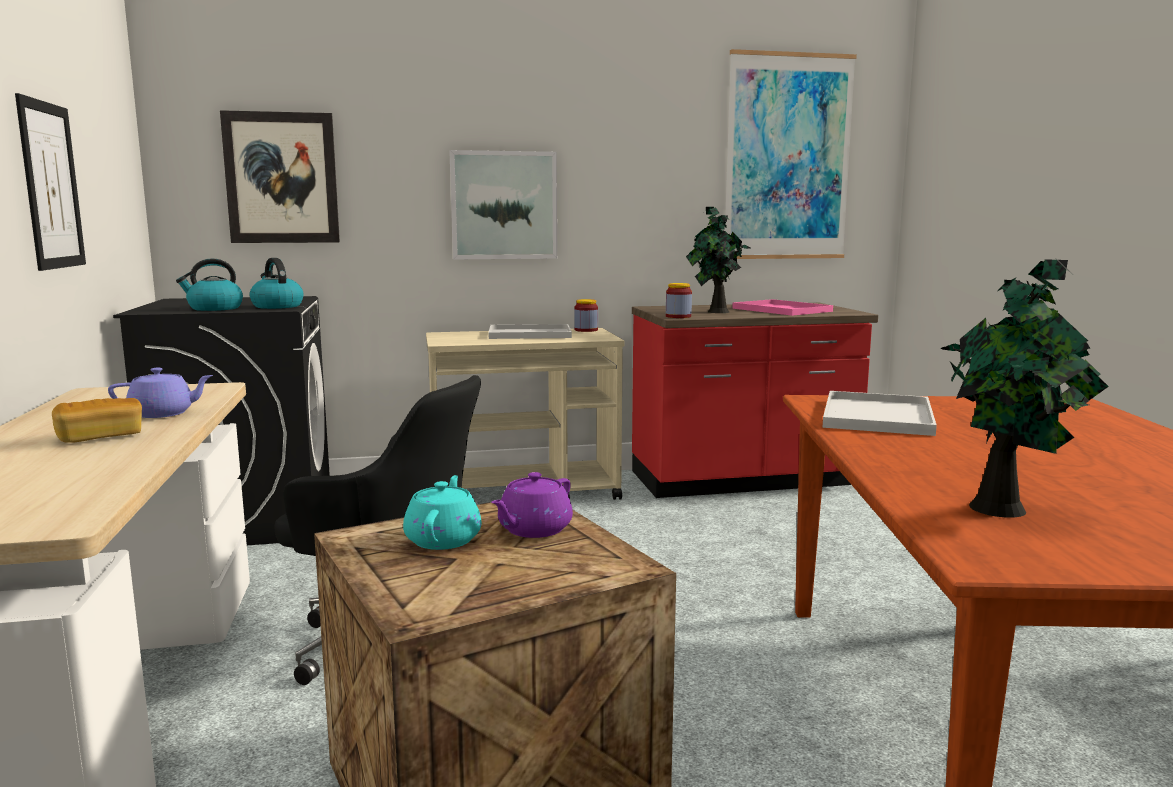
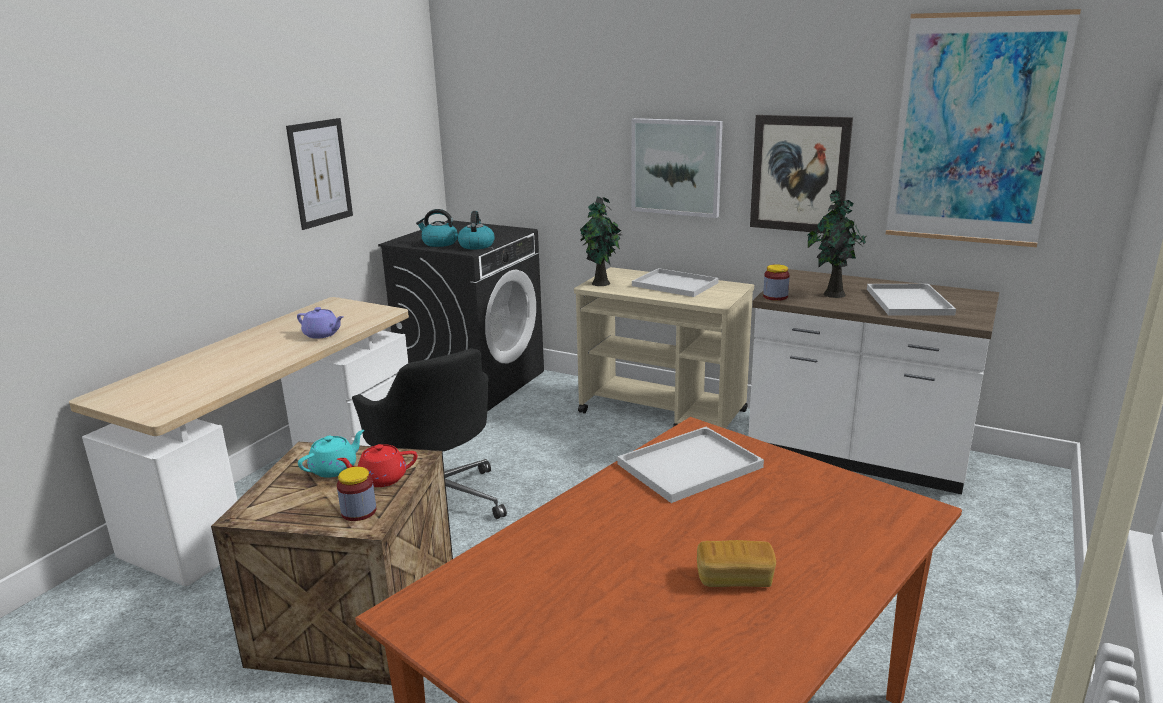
camera: 40 degrees right, 10 degrees up
bread [52,398,142,443] -> bread moved to [697,540,776,587]
picture [220,110,340,243] -> picture moved to [750,115,853,233]
purple teapot [491,472,573,538] -> red teapot [337,444,417,487]
jar [574,299,598,332] -> jar moved to [337,467,376,521]
red counter [632,303,878,498] -> white counter [748,269,999,494]
pink tray [732,299,833,316] -> white tray [867,284,956,315]
potted plant [941,256,1109,518] -> potted plant moved to [580,196,622,286]

